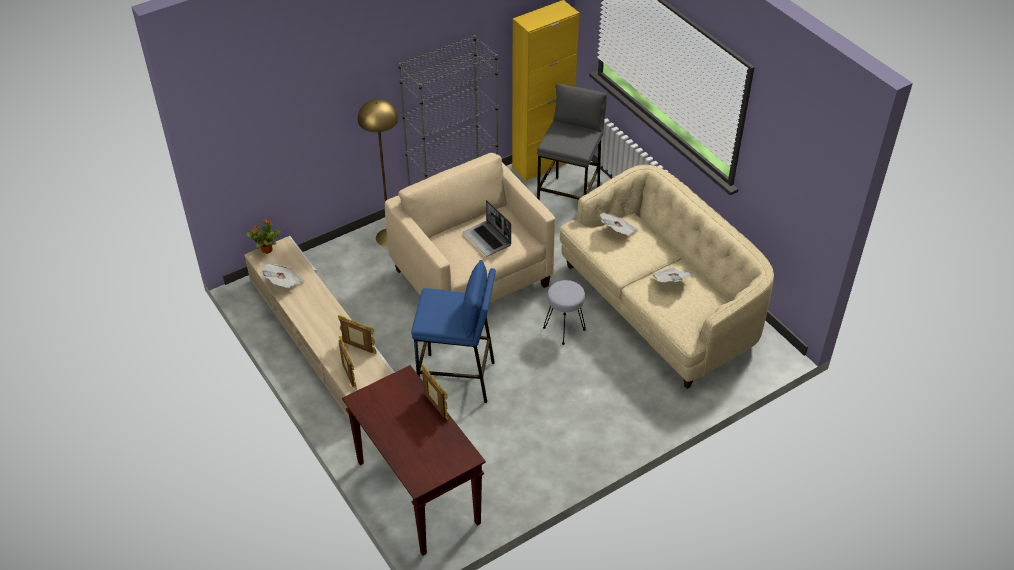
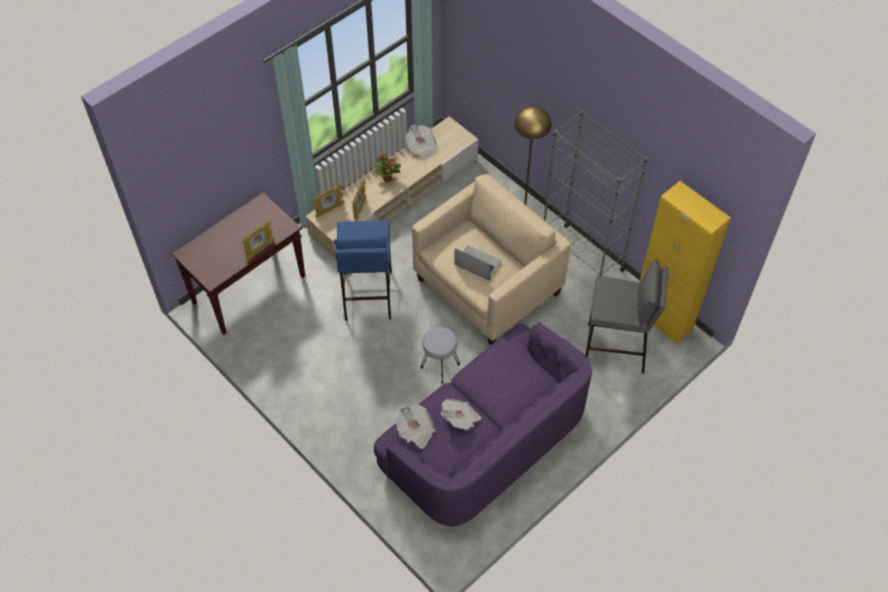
camera: 80 degrees right, 10 degrees up
potted plant [246,219,281,254] -> potted plant moved to [373,154,401,182]
laptop [463,200,511,257] -> laptop turned 75 degrees clockwise [454,245,502,280]
beige sofa [560,165,774,389] -> purple sofa [374,322,592,527]
newspaper [600,213,638,236] -> newspaper moved to [395,405,436,449]

